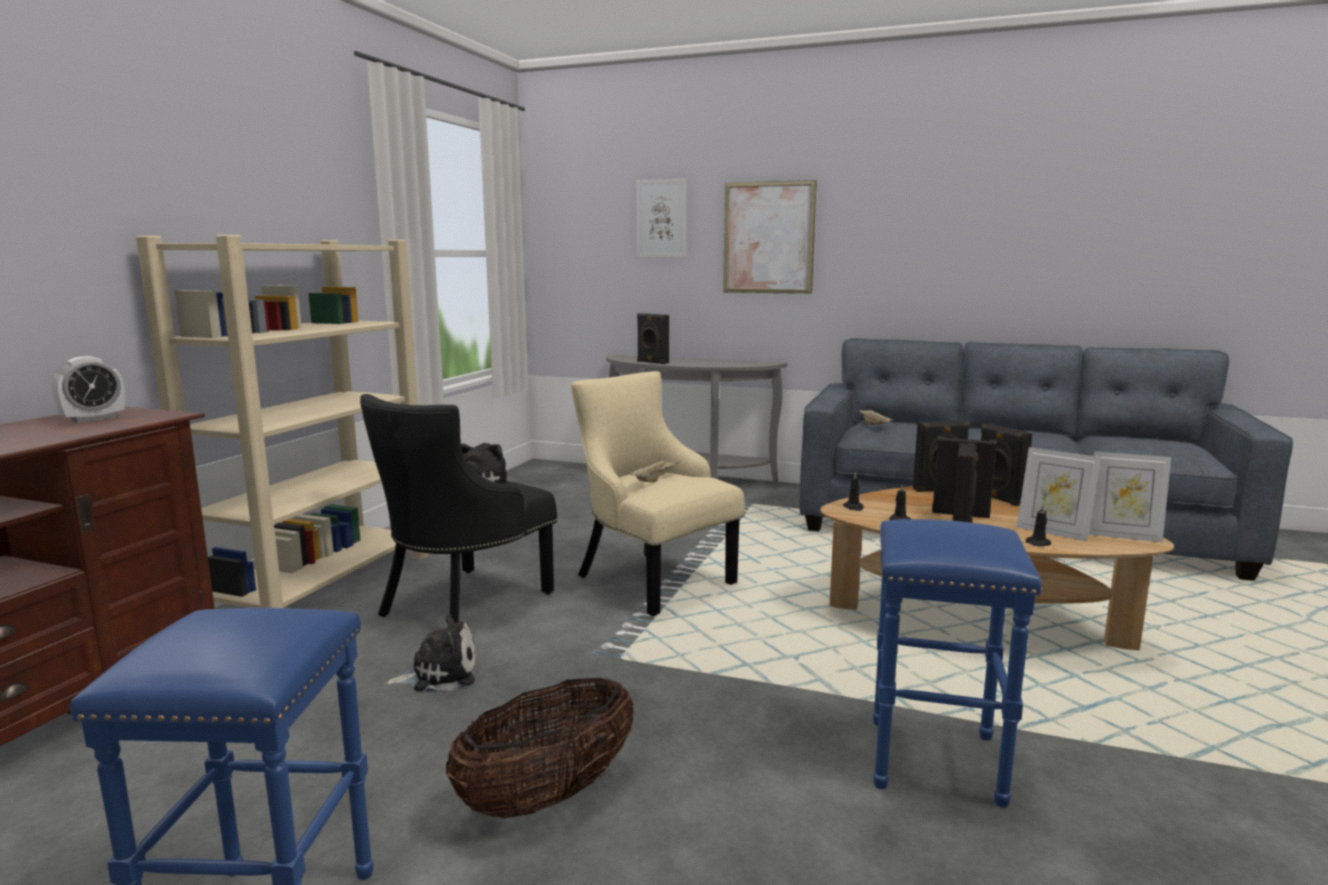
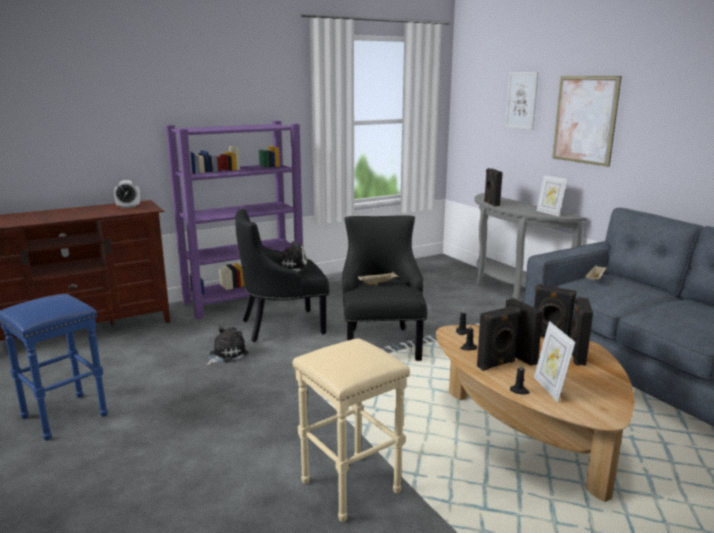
camera: 40 degrees right, 5 degrees up
beige bookcase [136,235,428,608] -> purple bookcase [166,121,303,319]
plush toy [385,614,476,691] -> plush toy turned 75 degrees counterclockwise [206,327,249,365]
basket [446,678,634,818] -> none
beige armchair [571,371,745,616] -> black armchair [342,215,427,361]
blue stool [873,519,1042,807] -> beige stool [293,339,410,522]
picture frame [1089,452,1171,542] -> picture frame moved to [536,175,567,216]

